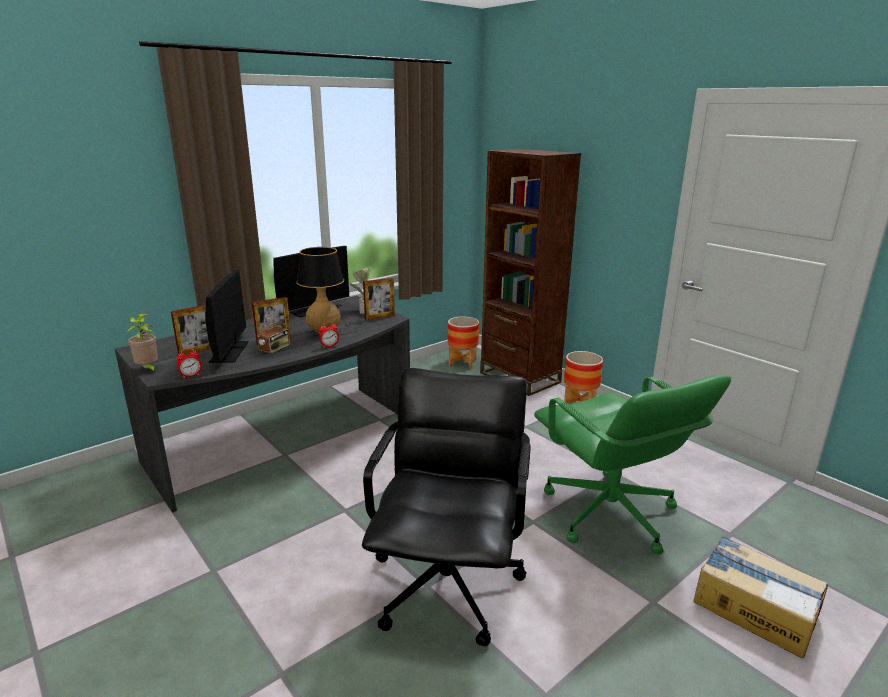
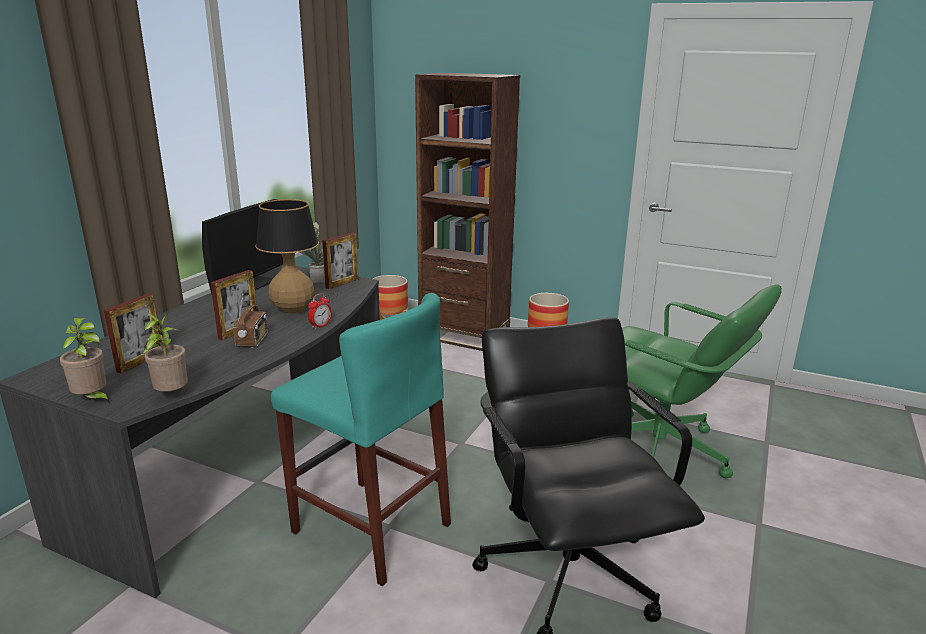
camera: 25 degrees left, 0 degrees up
alarm clock [177,348,202,378] -> potted plant [142,311,188,392]
monitor [205,270,249,363] -> none
cardboard box [693,536,828,658] -> none
none -> turquoise stool [271,293,451,586]

